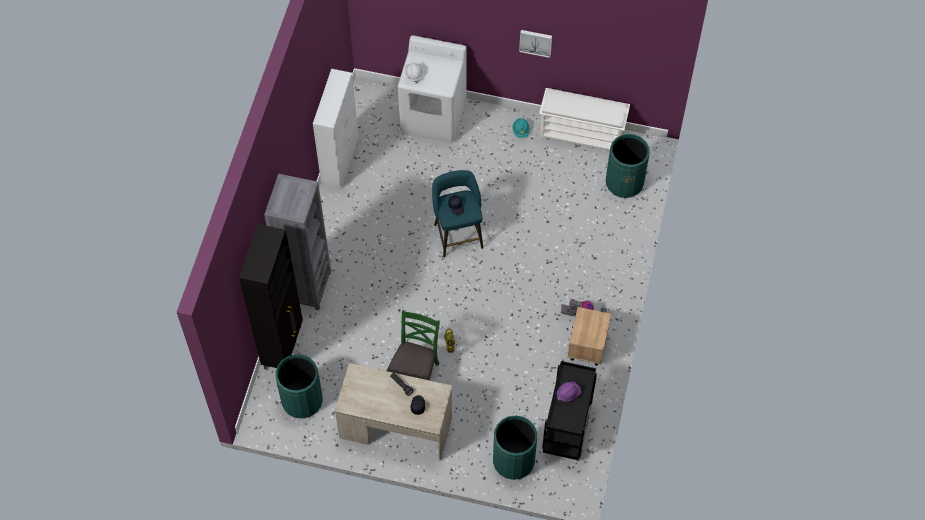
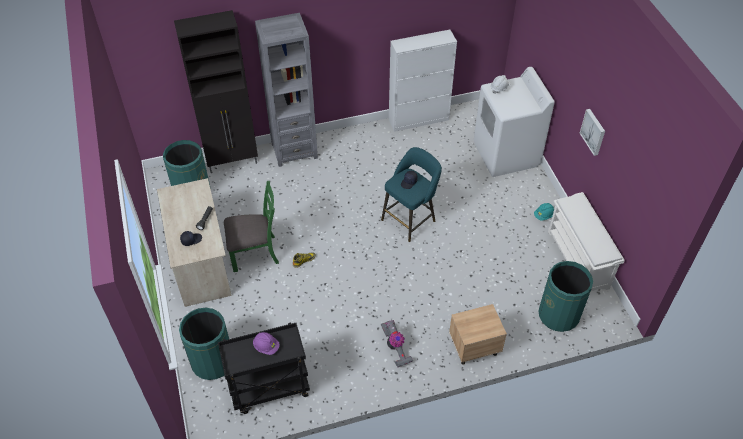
camera: 60 degrees right, 10 degrees down
beige nightstand [568,307,611,366] -> beige nightstand moved to [449,304,507,365]

